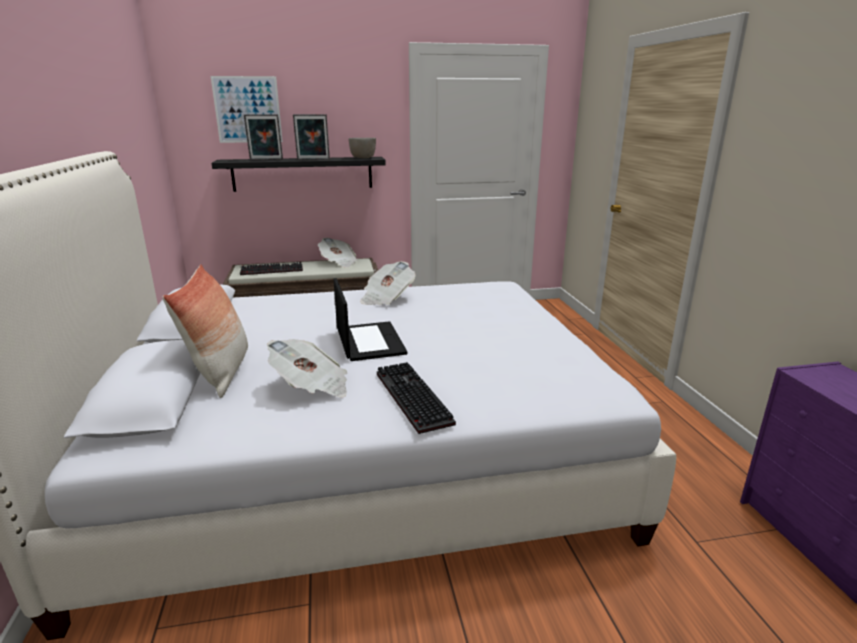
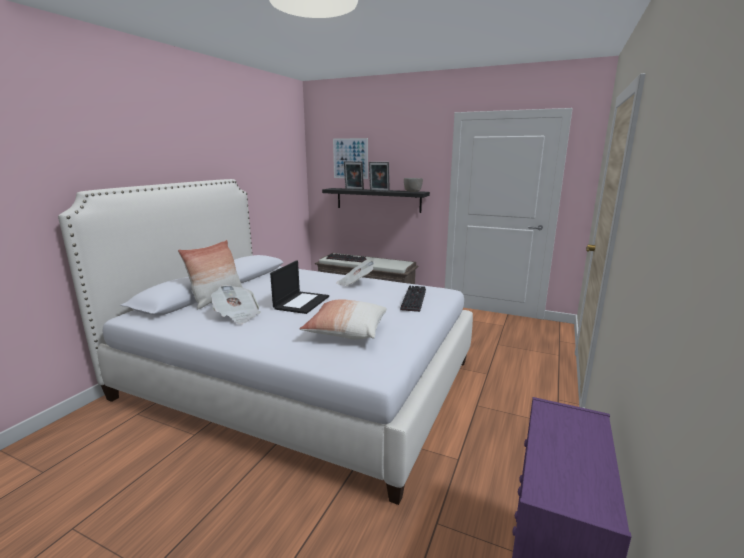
camera: 35 degrees right, 5 degrees down
newspaper [318,238,358,268] -> none
keyboard [377,362,456,434] -> keyboard moved to [400,285,426,312]
none -> pillow [300,299,387,339]

